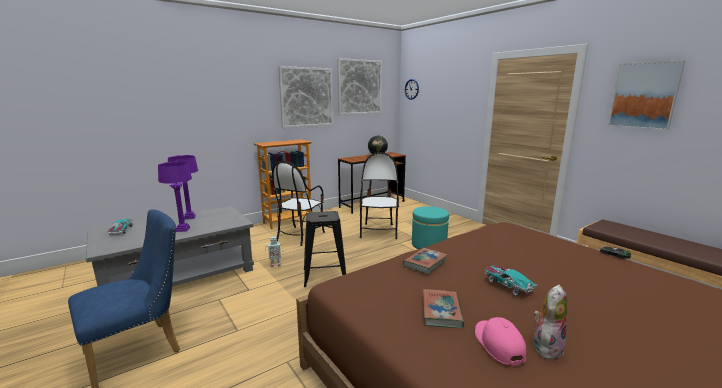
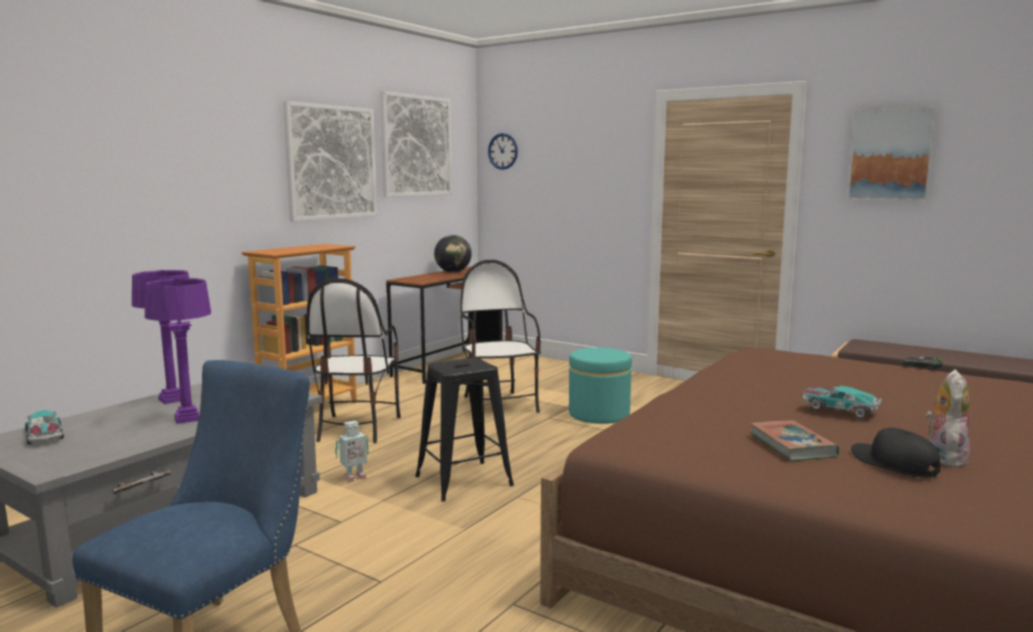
camera: 20 degrees left, 5 degrees down
book [403,248,447,274] -> none
pink cap [475,317,526,366] -> black cap [851,428,940,477]

